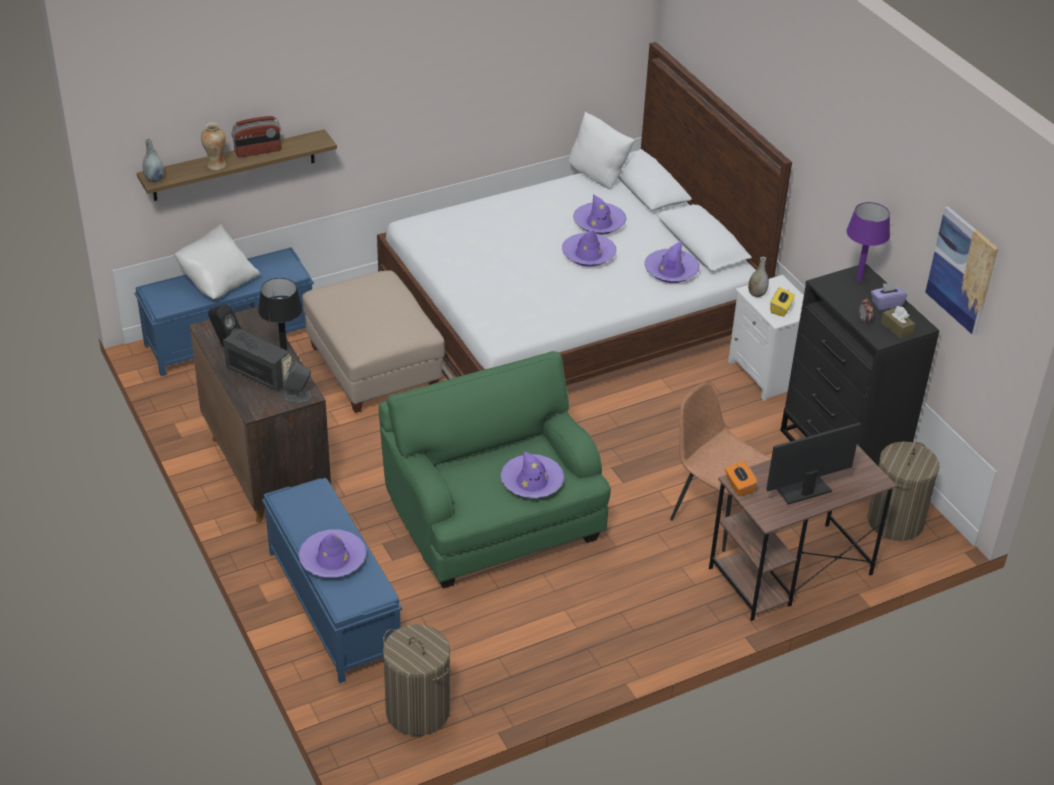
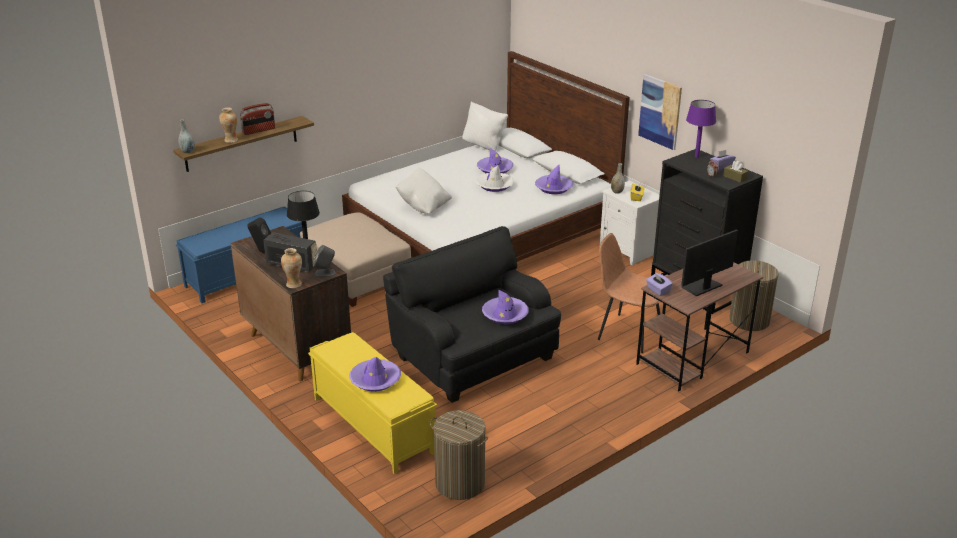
camera: 10 degrees left, 10 degrees down
white pillow [174,224,260,299] -> white pillow moved to [396,167,452,214]
blue bench [262,478,402,683] -> yellow bench [308,332,437,474]
green armchair [379,351,611,589] -> black armchair [383,226,561,403]
purple hat [562,230,616,267] -> white hat [476,166,514,192]
orange tissue box [725,461,758,496] -> purple tissue box [646,273,673,296]
picture [925,206,999,335] -> picture moved to [638,74,682,150]
none -> vase [281,248,302,288]

